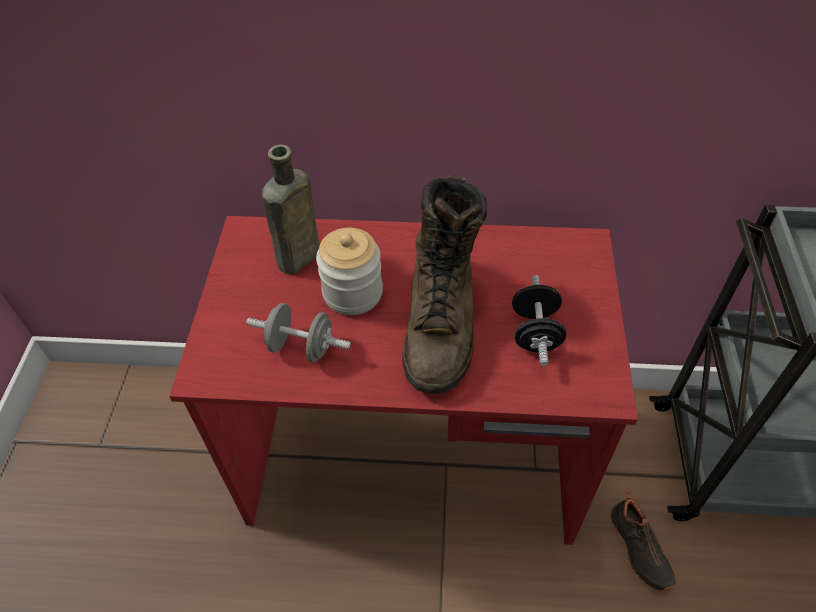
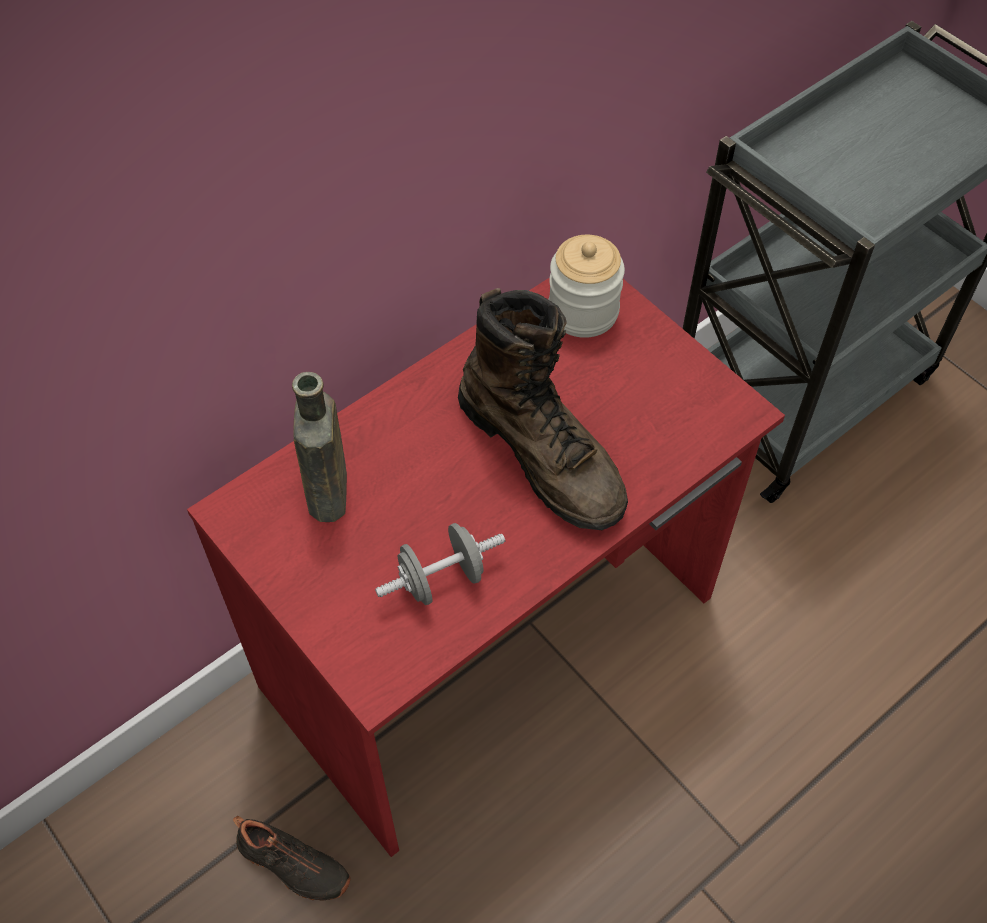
camera: 45 degrees left, 5 degrees up
jar [316,228,383,315] -> jar moved to [548,235,625,338]
black dumbbell [512,275,566,366] -> none
black shoe [611,492,675,591] -> black shoe moved to [233,816,351,901]

